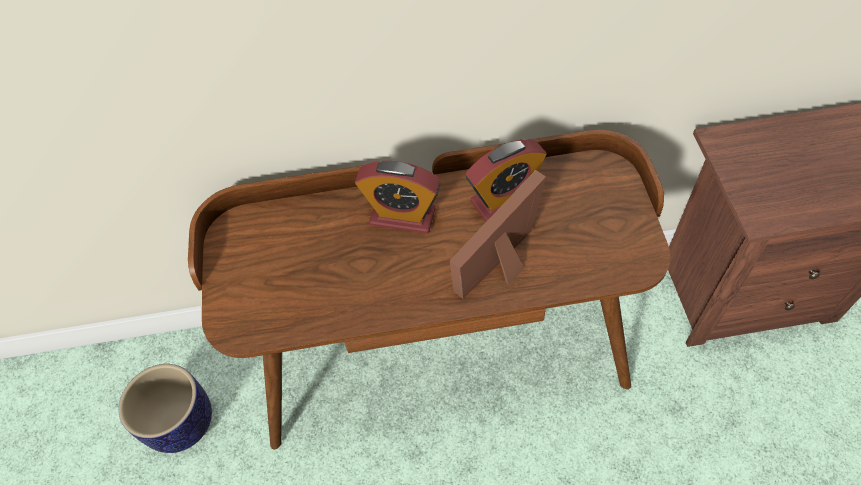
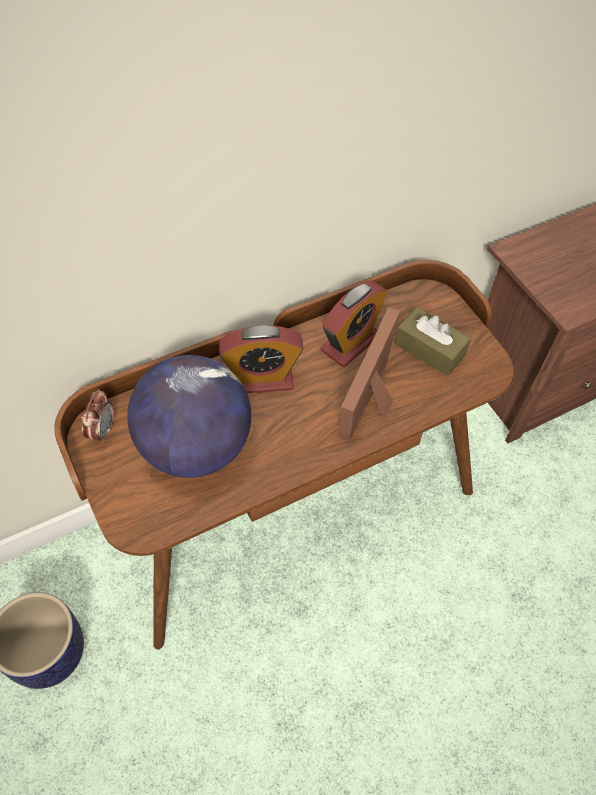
camera: 25 degrees left, 0 degrees up
none -> alarm clock [81,389,114,443]
none -> globe [127,355,251,478]
none -> brown tissue box [395,307,471,376]

